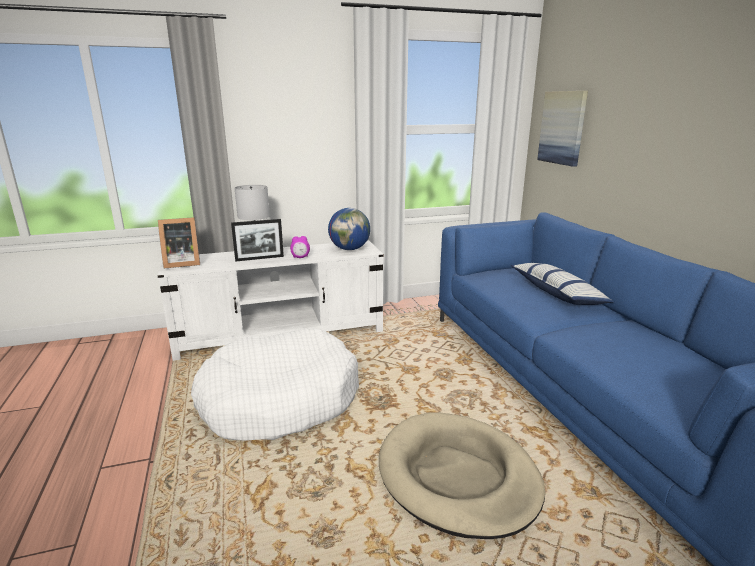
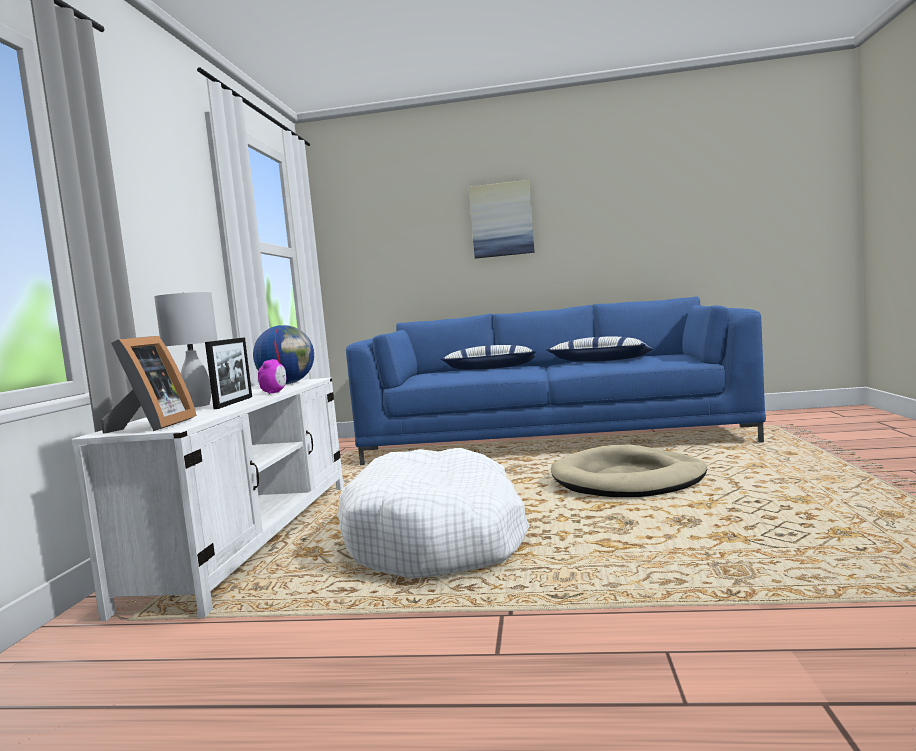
camera: 65 degrees left, 15 degrees down
picture [537,91,588,167] -> picture moved to [469,180,535,259]
none -> pillow [546,336,653,362]

